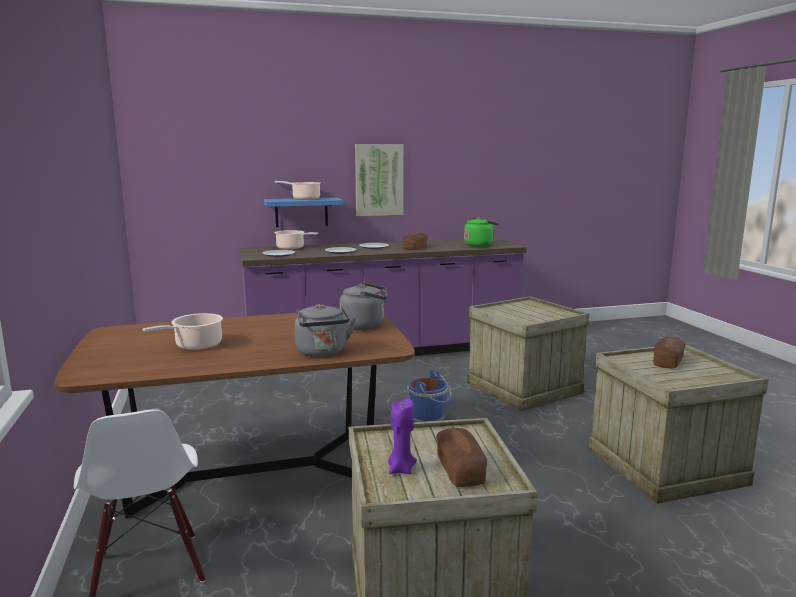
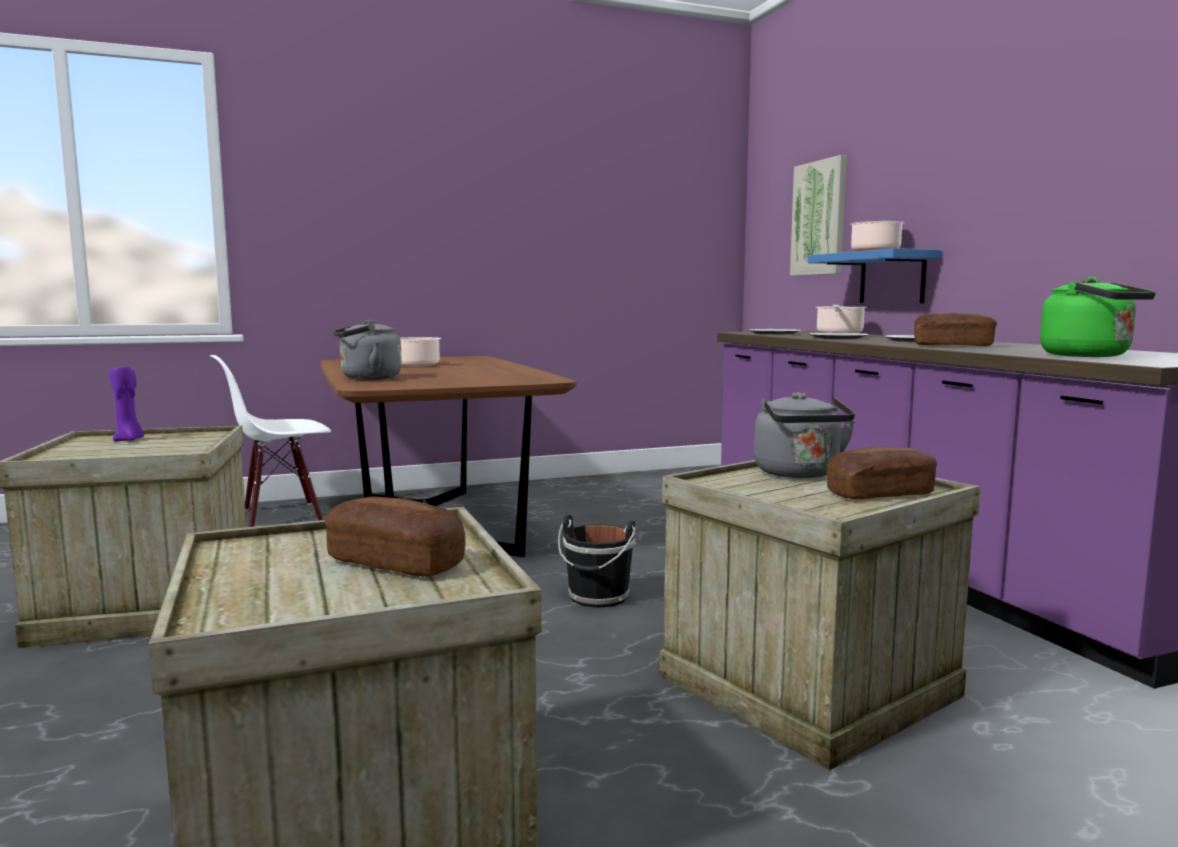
camera: 85 degrees right, 5 degrees down
grey kettle [340,282,387,330] -> grey kettle moved to [754,392,855,478]
picture [355,144,403,216] -> picture moved to [790,155,847,276]
blue bucket [408,369,452,422] -> black bucket [558,515,636,608]
bread [436,428,488,487] -> bread moved to [826,447,937,499]

